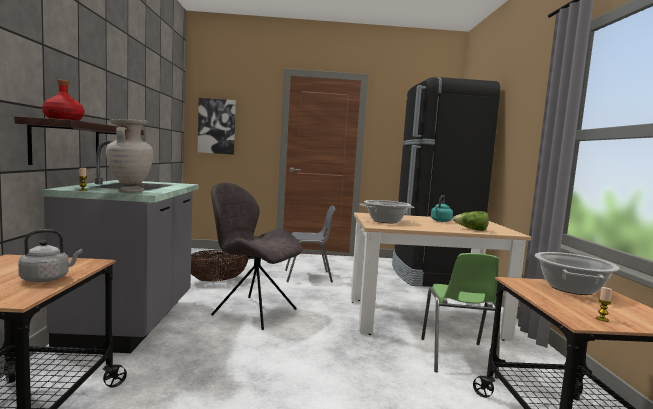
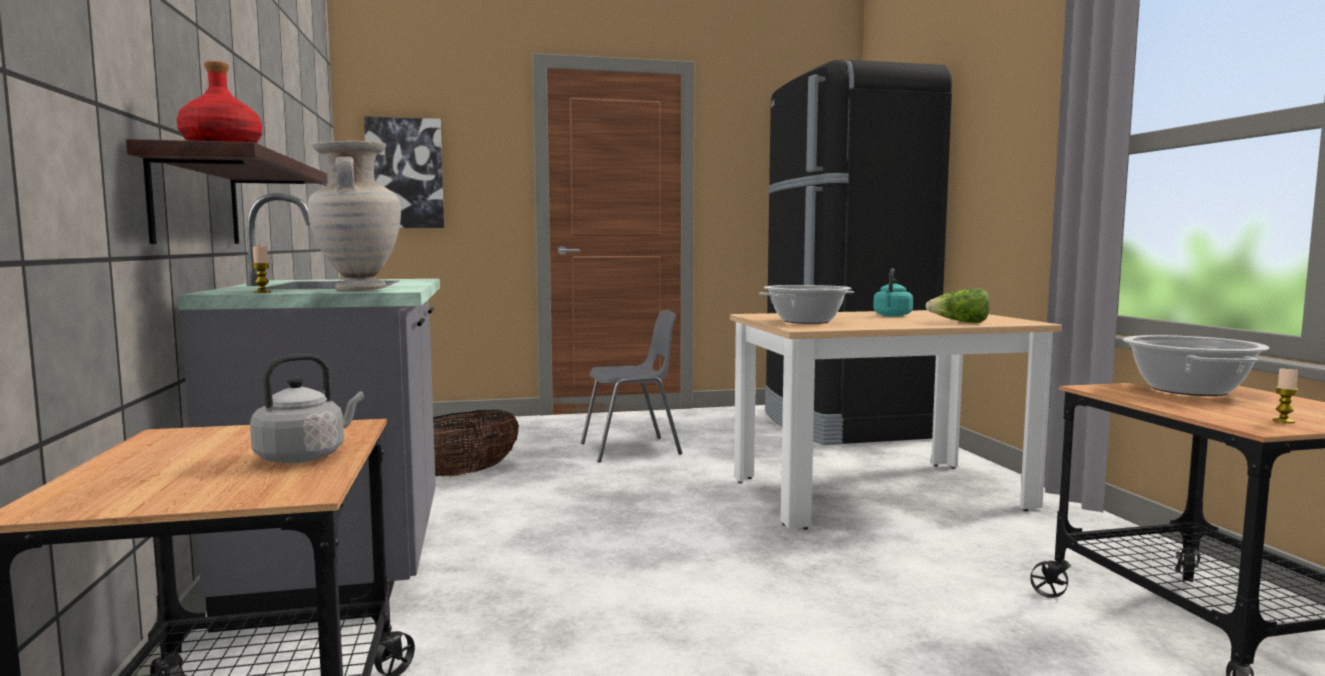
camera: 10 degrees left, 0 degrees up
grey chair [211,183,302,330] -> none
green chair [421,253,500,379] -> none

